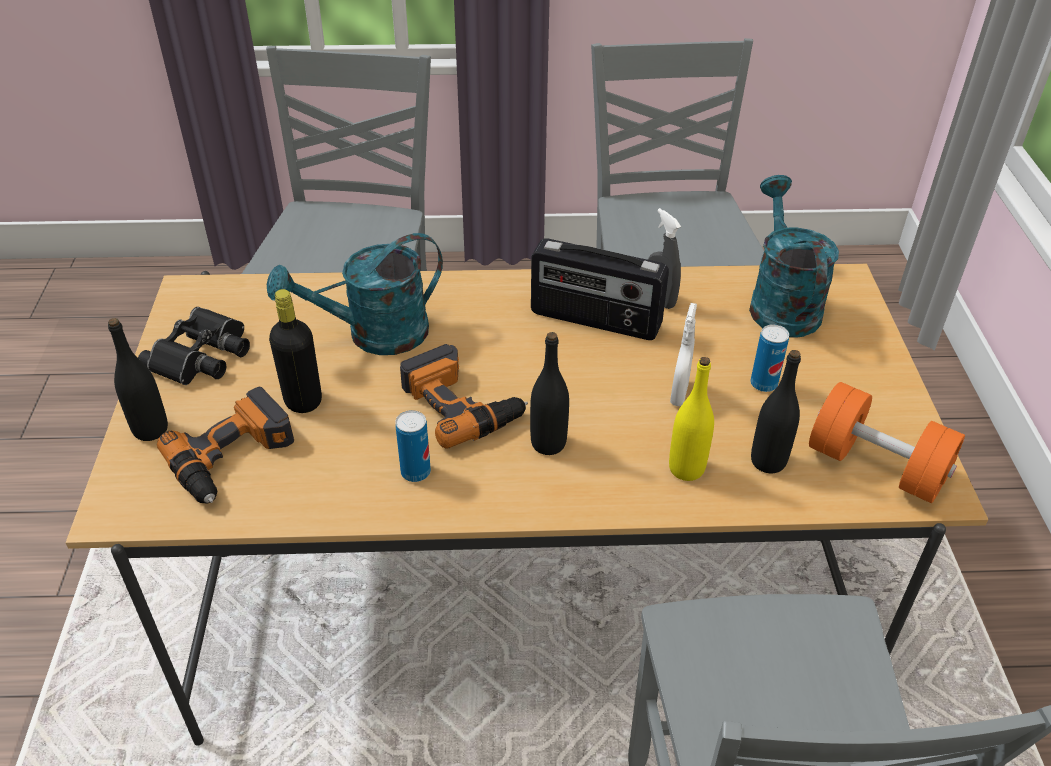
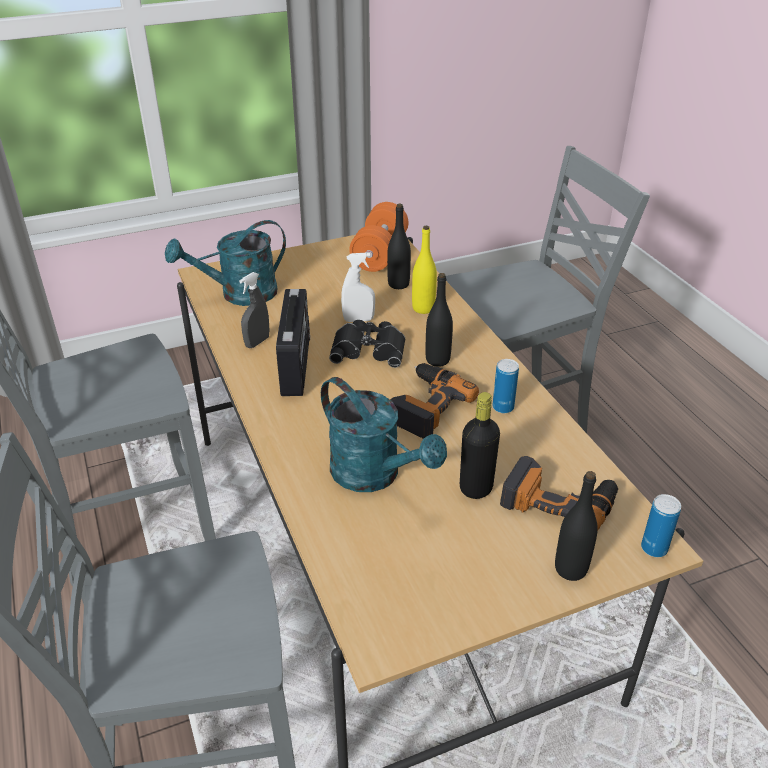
camera: 110 degrees left, 5 degrees down
black binoculars [138,307,250,385] -> black binoculars moved to [329,320,405,368]
can [750,324,789,392] -> can moved to [641,494,681,557]

